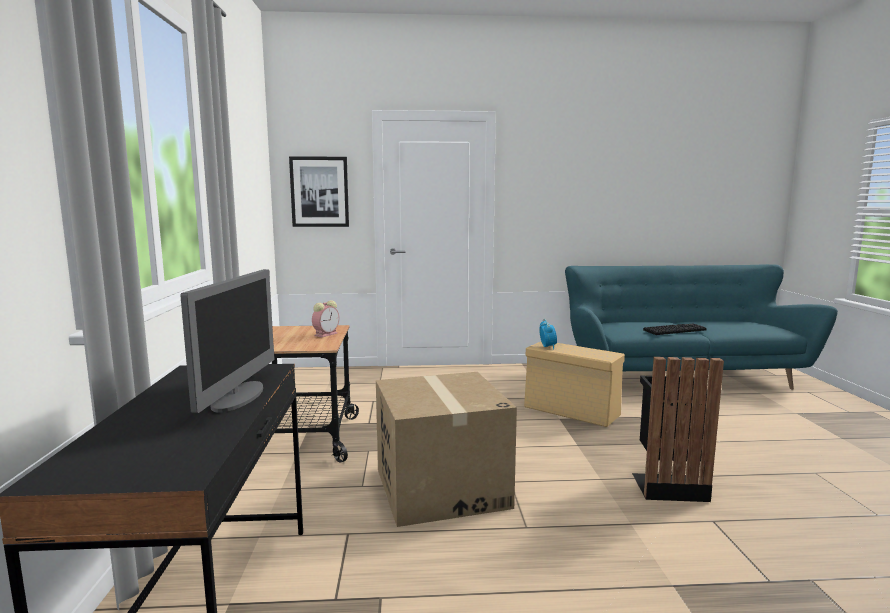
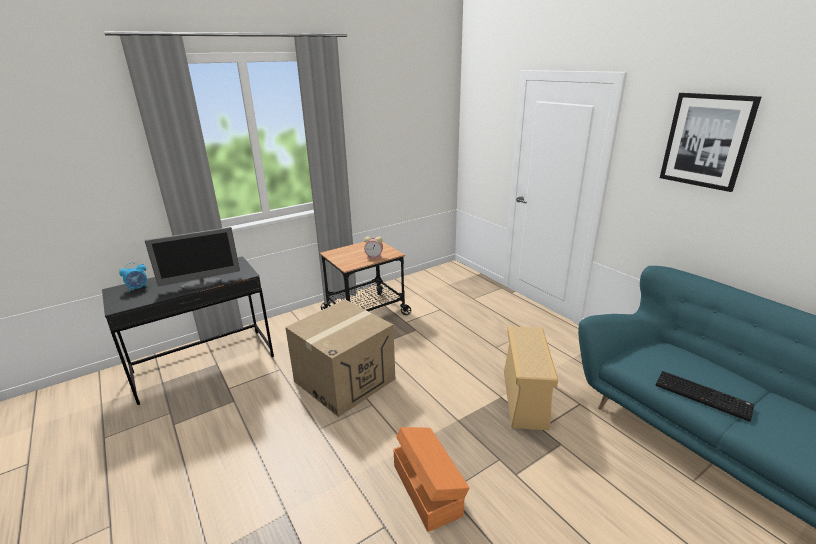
camera: 60 degrees right, 15 degrees up
picture [289,156,349,227] -> picture moved to [660,93,761,192]
alarm clock [539,319,557,350] -> alarm clock moved to [119,262,148,292]
black trash can [632,357,724,502] -> orange storage box [393,427,470,532]

